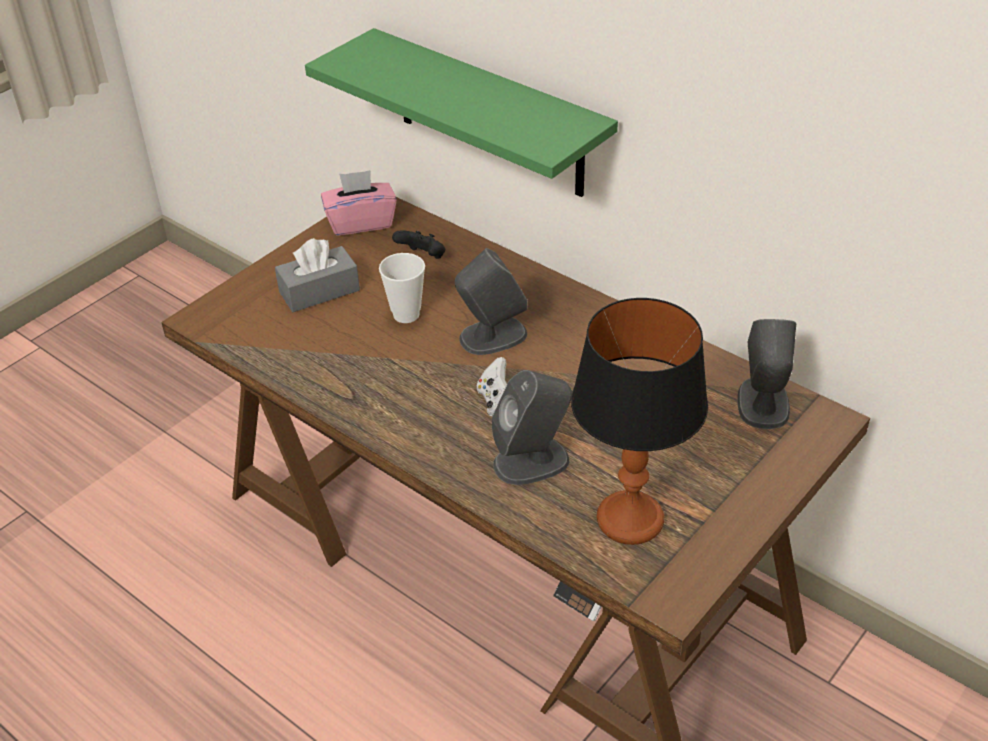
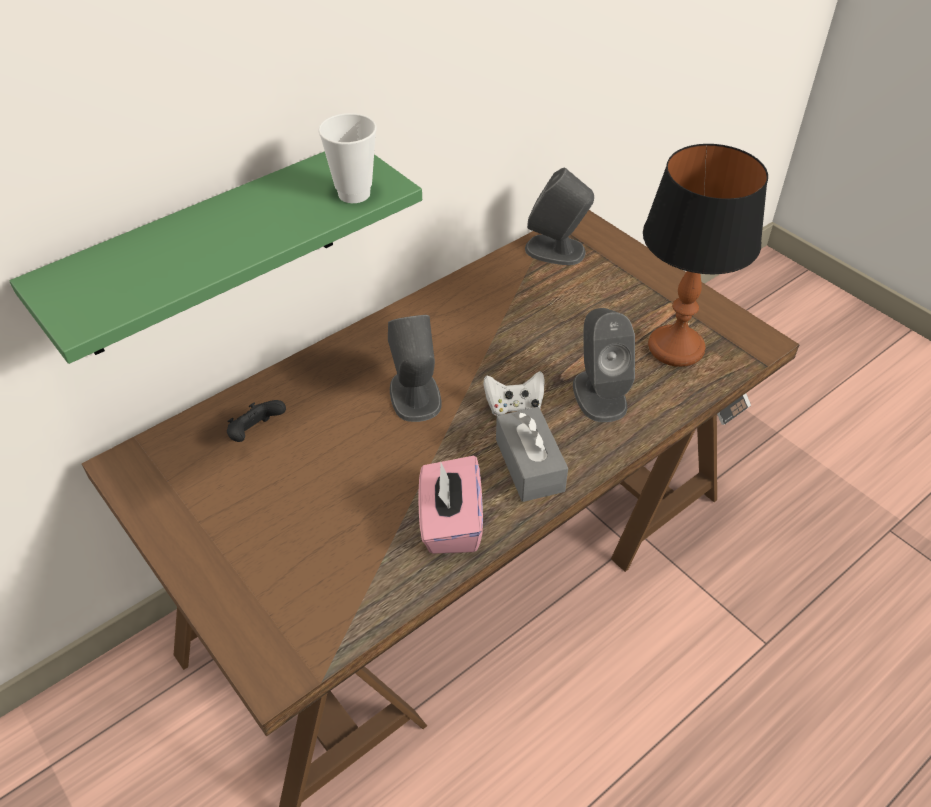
camera: 80 degrees left, 5 degrees up
grey tissue box [275,238,360,312] -> grey tissue box moved to [496,407,568,502]
pink tissue box [321,170,397,236] -> pink tissue box moved to [418,456,483,554]
cup [379,253,425,323] -> cup moved to [318,113,377,203]

